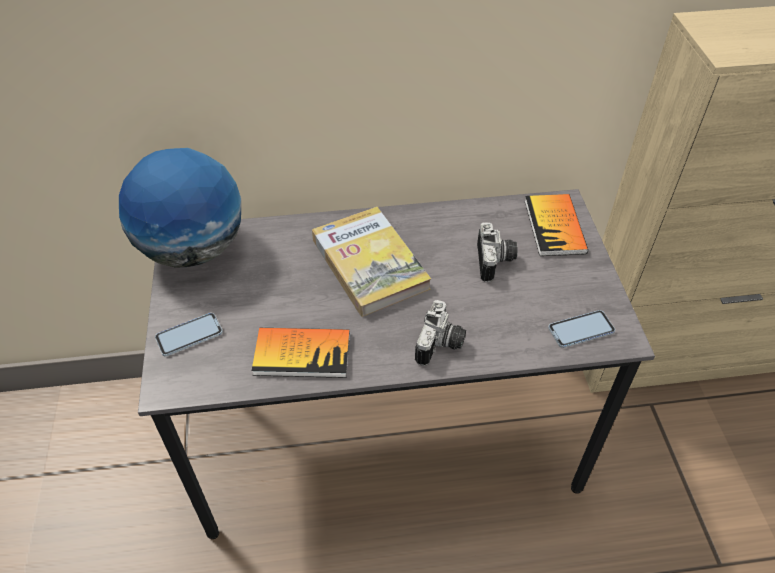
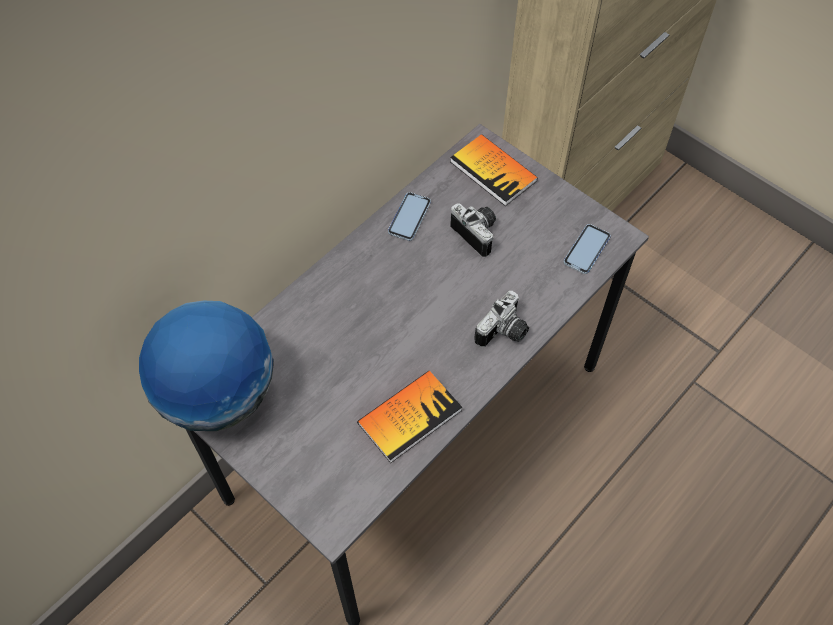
camera: 40 degrees left, 10 degrees up
phone [155,313,223,356] -> phone moved to [388,192,431,241]
book [312,207,431,317] -> none
camera [415,300,466,366] -> camera turned 60 degrees clockwise [474,291,529,347]

